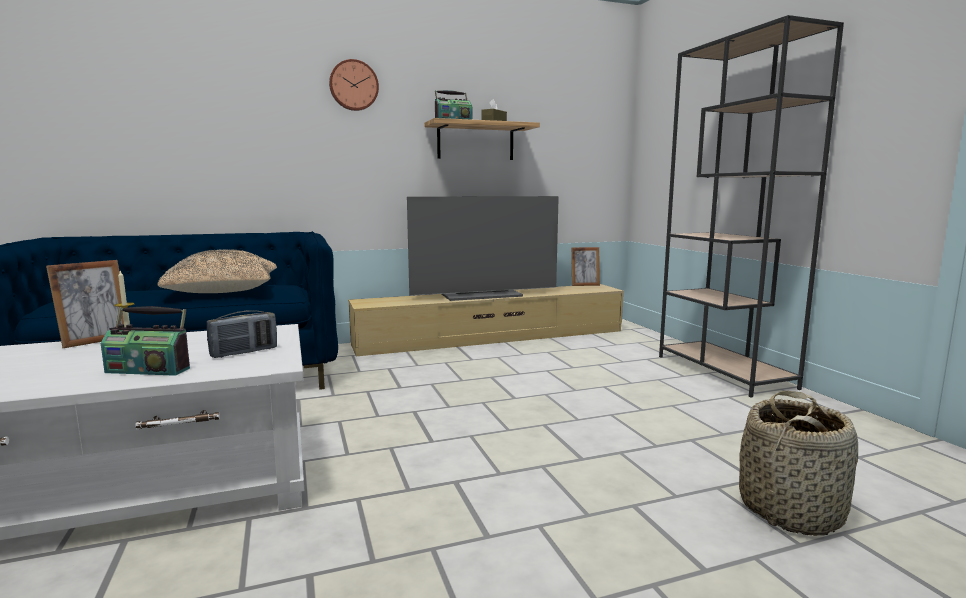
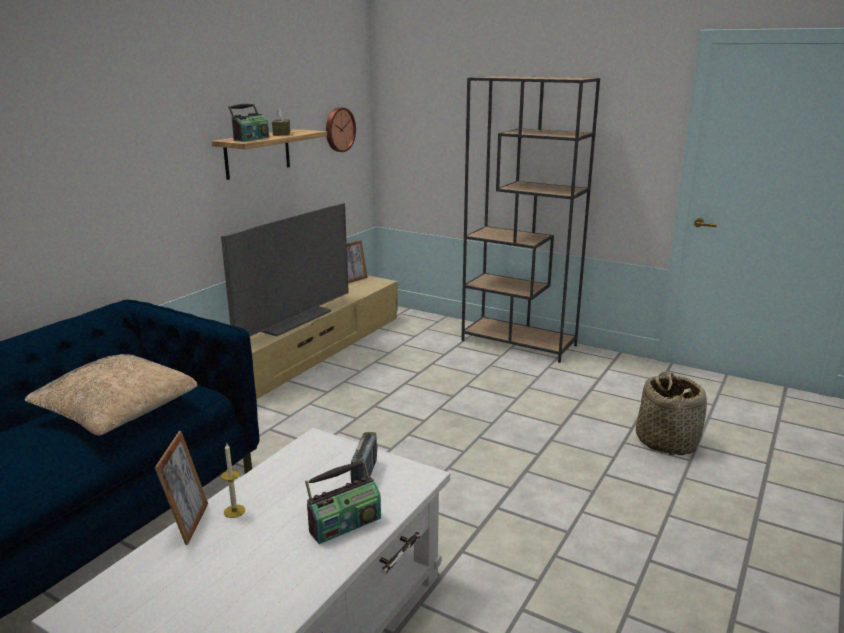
camera: 40 degrees left, 10 degrees up
wall clock [329,59,379,111] -> wall clock moved to [326,107,356,152]

